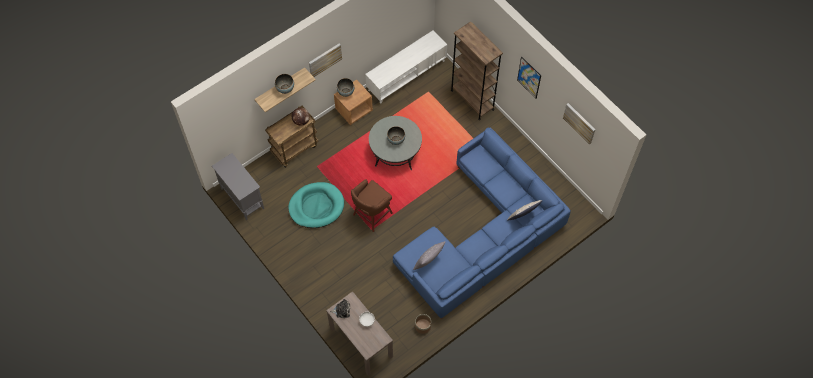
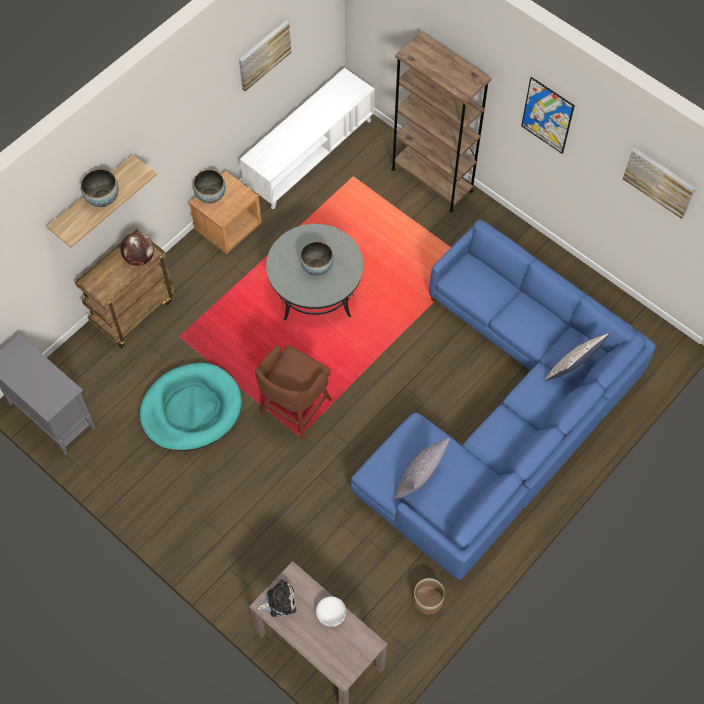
camera: 10 degrees left, 0 degrees up
picture [309,43,342,77] -> picture moved to [239,20,291,92]

